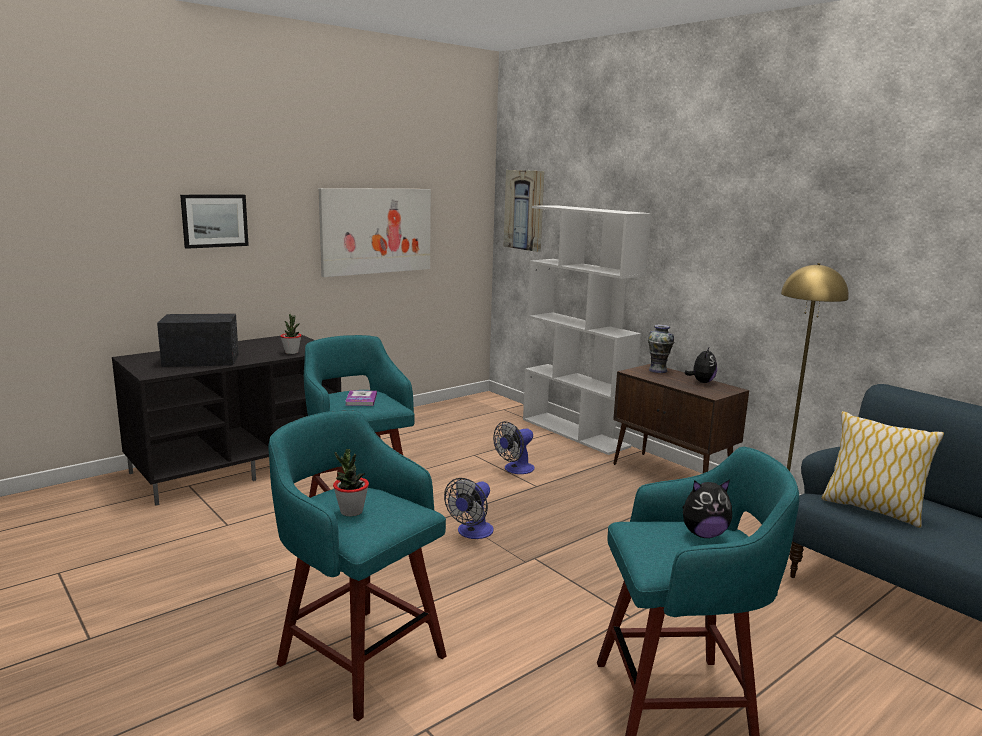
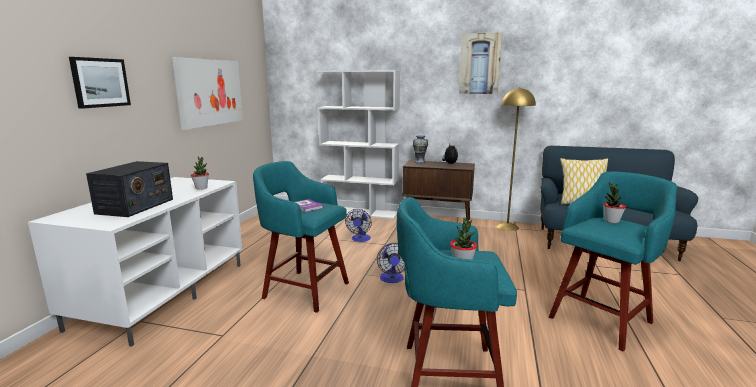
camera: 35 degrees left, 0 degrees up
black tv stand [112,334,341,506] -> white tv stand [28,177,242,346]
radio [157,313,239,367] -> radio turned 150 degrees clockwise [86,161,173,217]
picture [503,170,544,252] -> picture moved to [459,32,502,94]
plush toy [682,480,732,538] -> potted plant [603,182,626,223]

